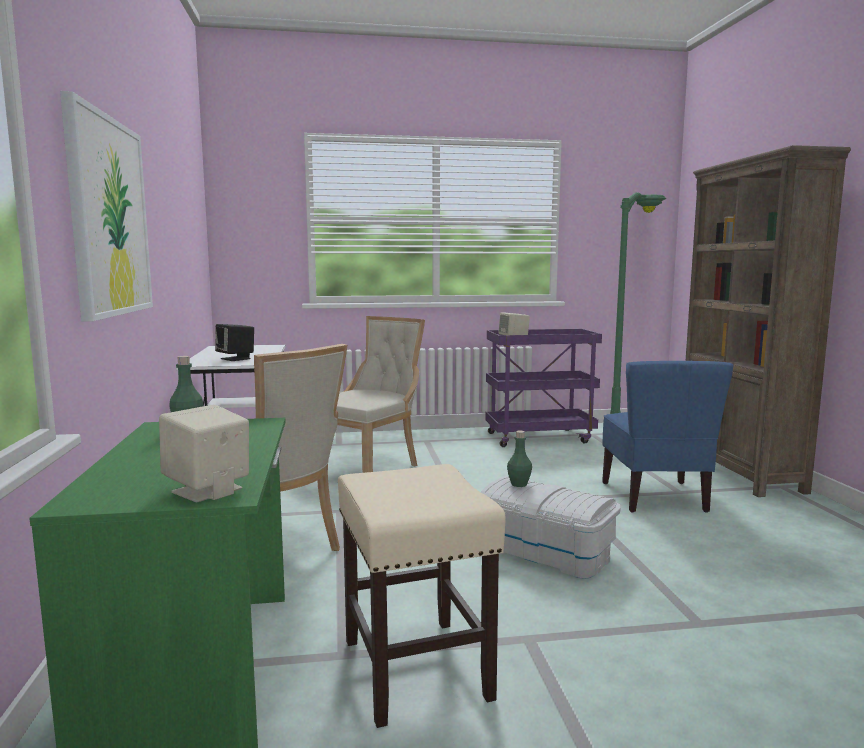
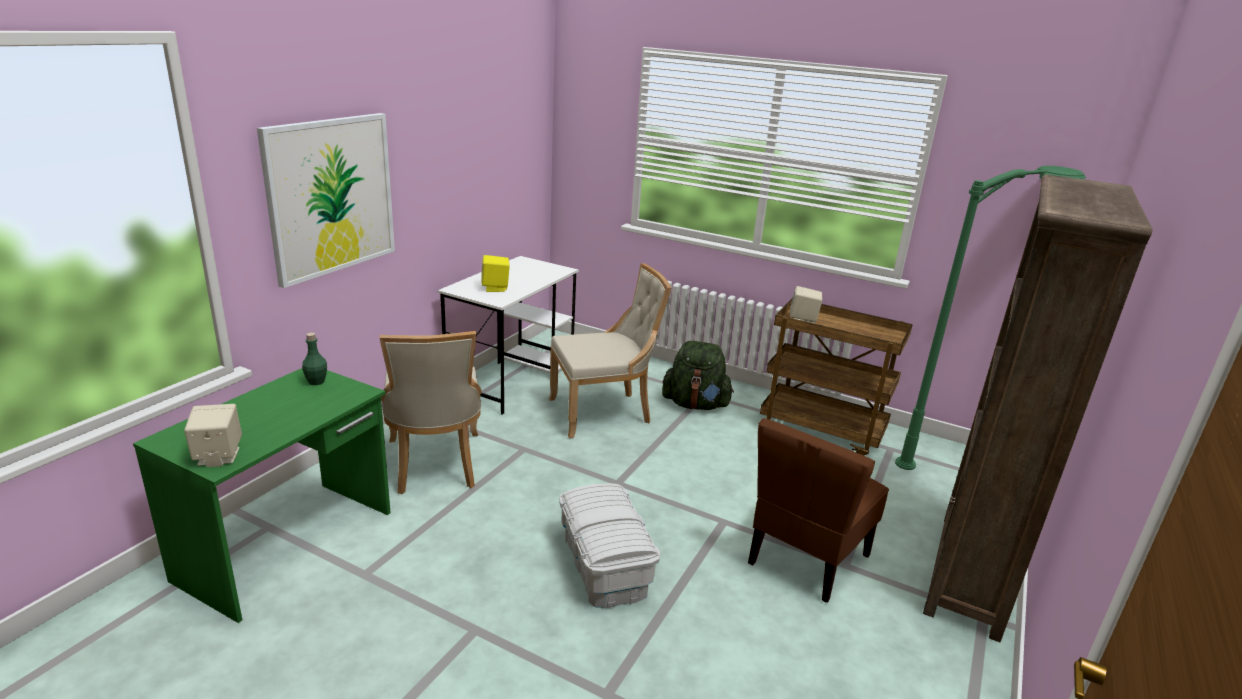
camera: 35 degrees right, 15 degrees up
black speaker [215,324,254,361] -> yellow speaker [481,255,510,292]
beige stool [338,464,506,728] -> none
purple cart [485,329,602,447] -> brown cart [760,298,913,456]
green bottle [507,431,532,487] -> none
blue chair [602,361,734,513] -> brown chair [748,418,889,603]
none -> green backpack [662,341,734,410]

